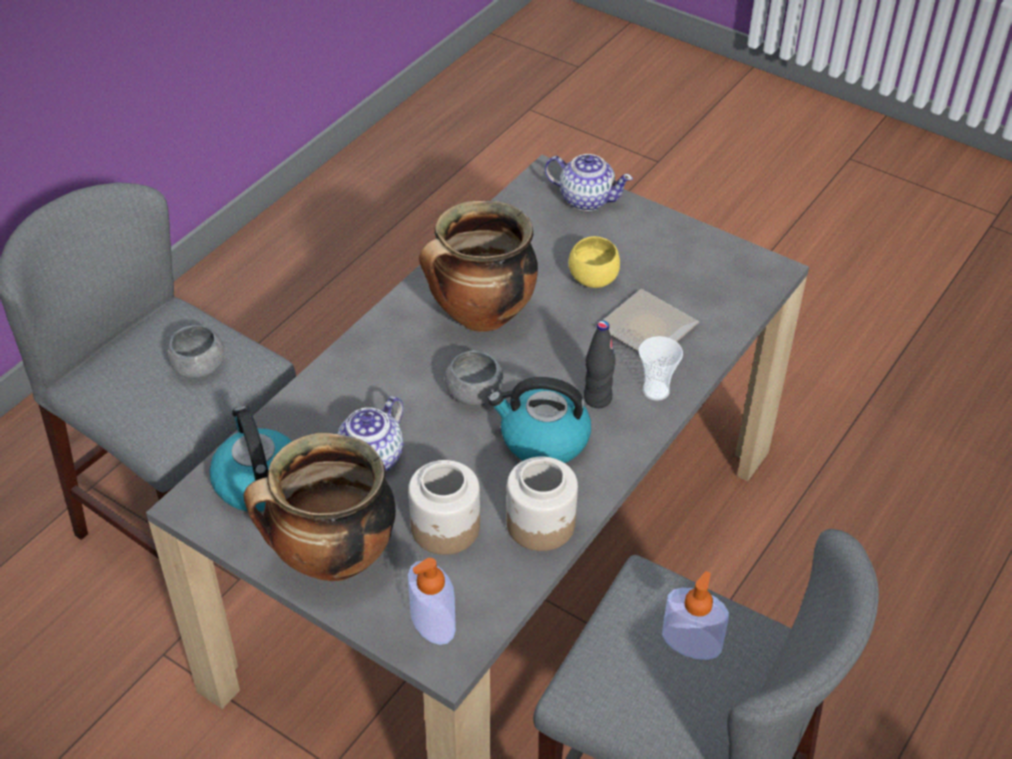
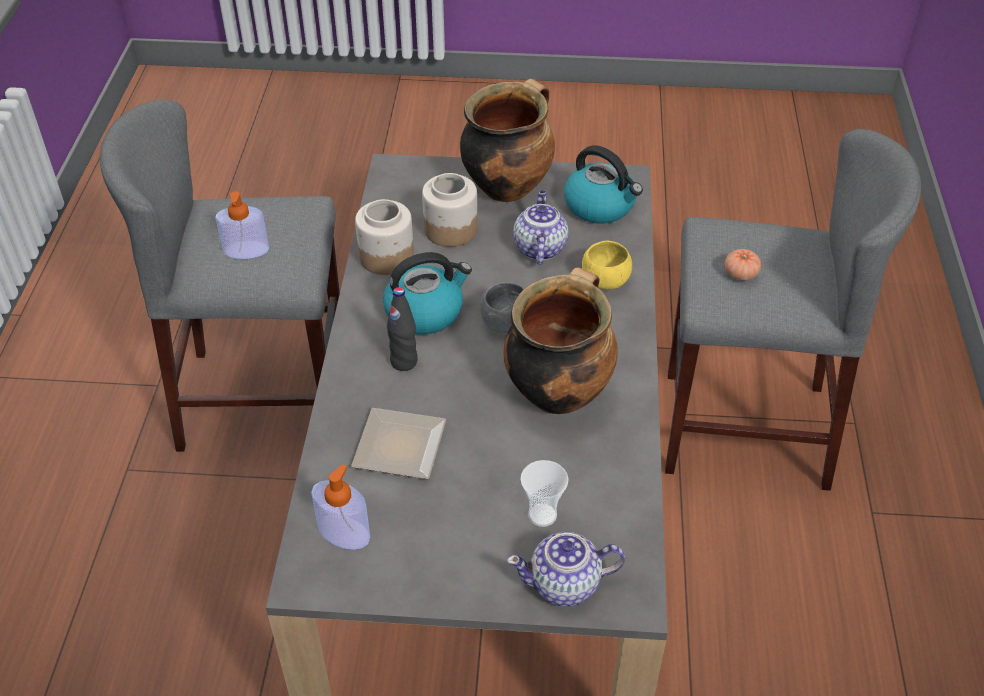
camera: 150 degrees right, 0 degrees up
grey bowl [167,325,225,379] -> tomato [725,249,761,281]
soap dispenser [408,558,456,645] -> soap dispenser moved to [311,464,370,550]
yellow bowl [569,236,620,288] -> yellow bowl moved to [582,241,632,289]
cup [639,336,683,401] -> cup moved to [521,460,568,527]

